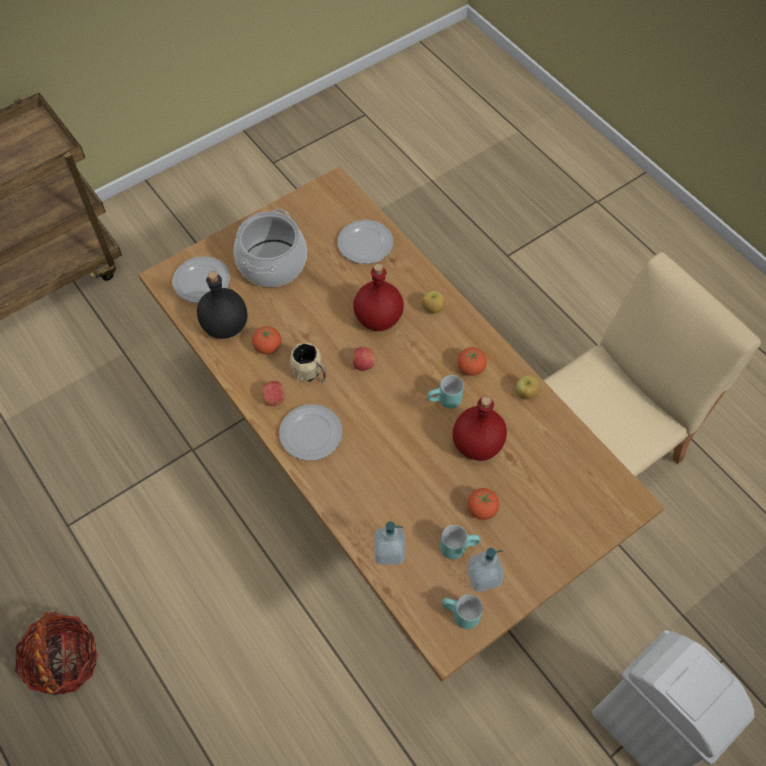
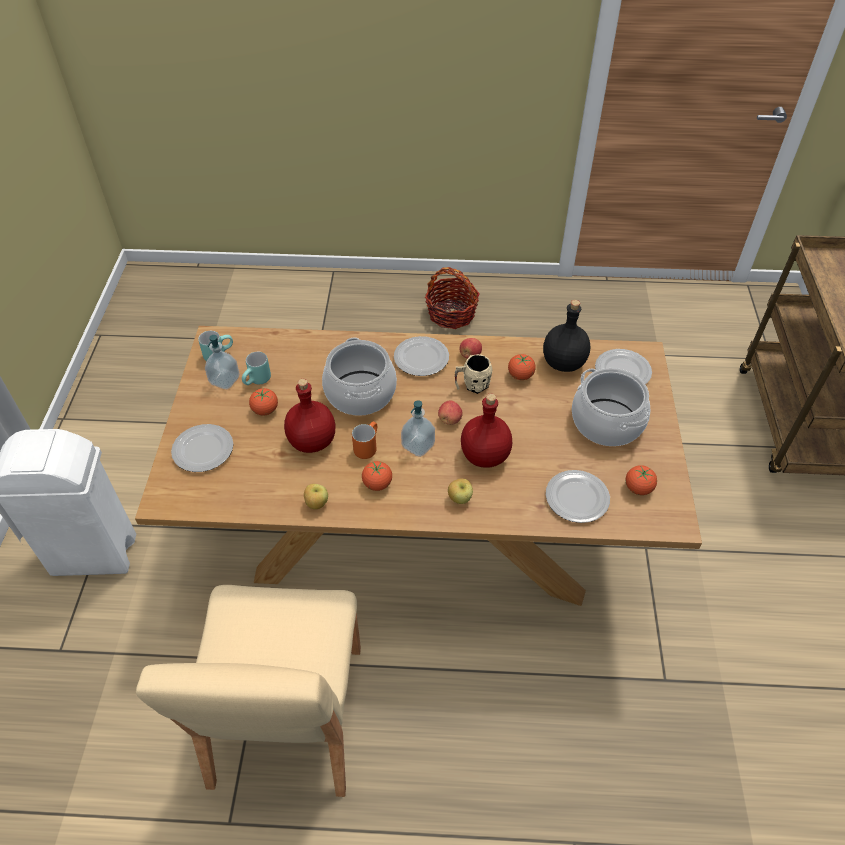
camera: 130 degrees right, 10 degrees down
soap dispenser [374,521,405,565] -> soap dispenser moved to [401,400,435,457]
turquoise mug [427,375,464,409] -> orange mug [352,421,377,459]
none -> plate [171,424,233,472]
none -> cooking pot [322,338,397,416]
none -> tomato [626,465,657,495]

